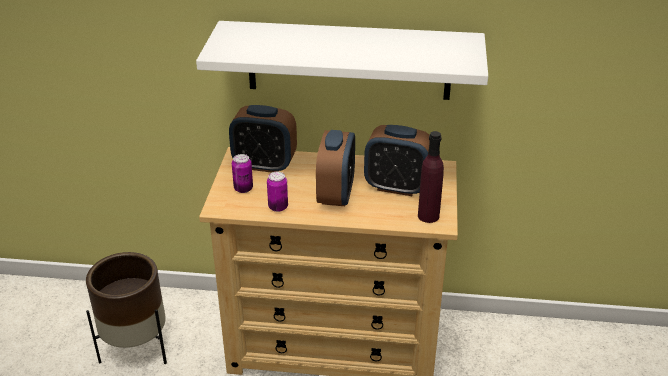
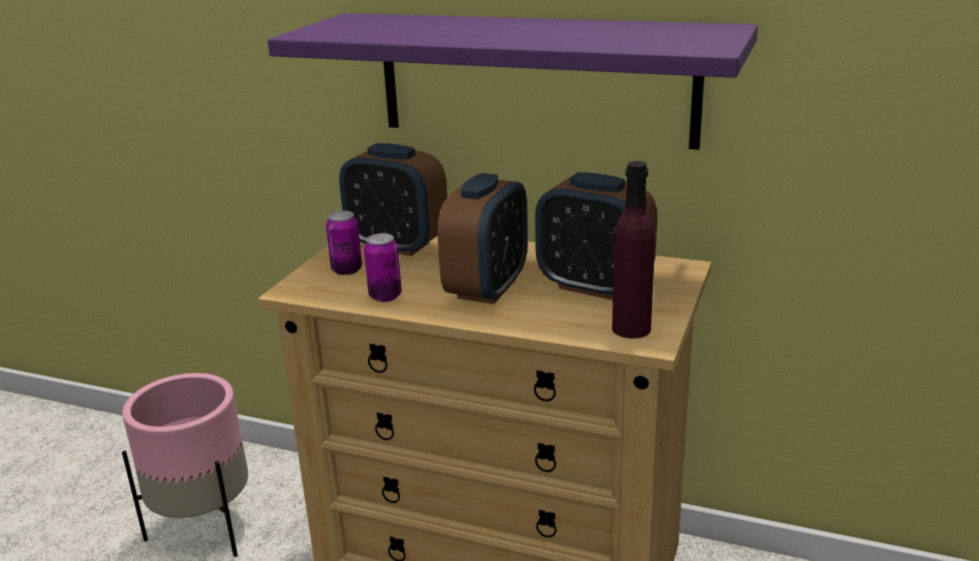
camera: 15 degrees right, 10 degrees down
brown planter [86,252,167,364] -> pink planter [122,373,248,557]
white shelf [196,21,488,100] -> purple shelf [267,13,758,150]

